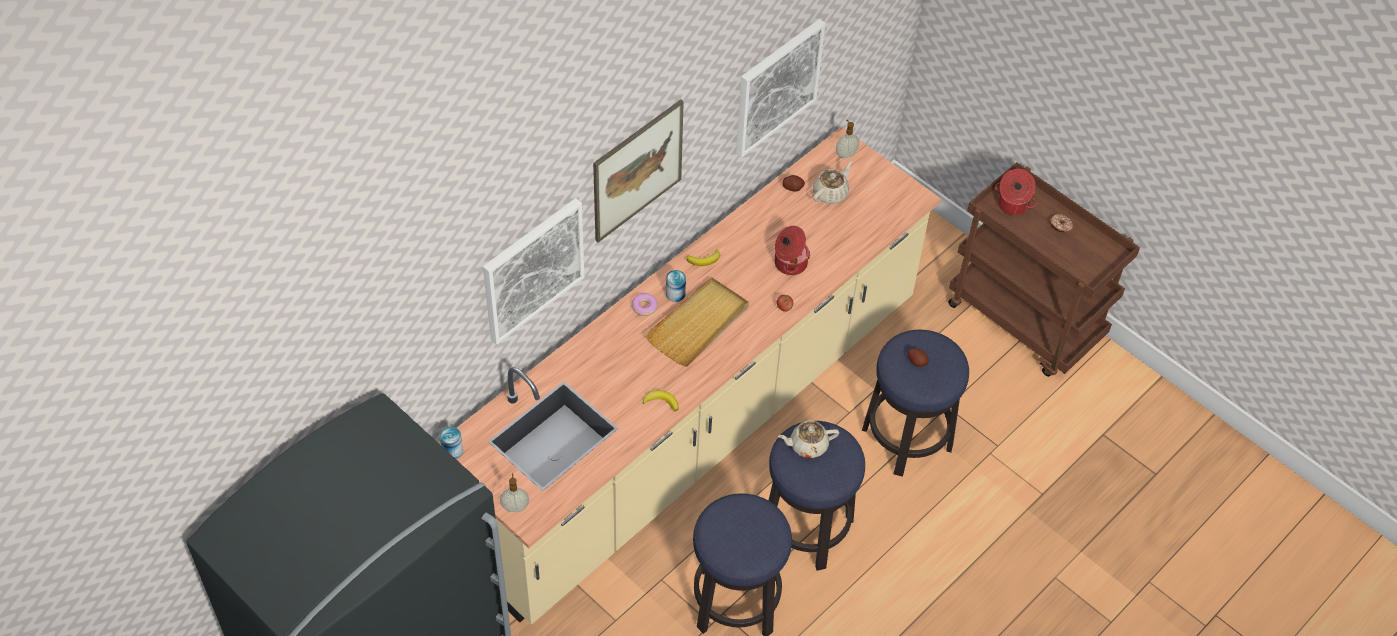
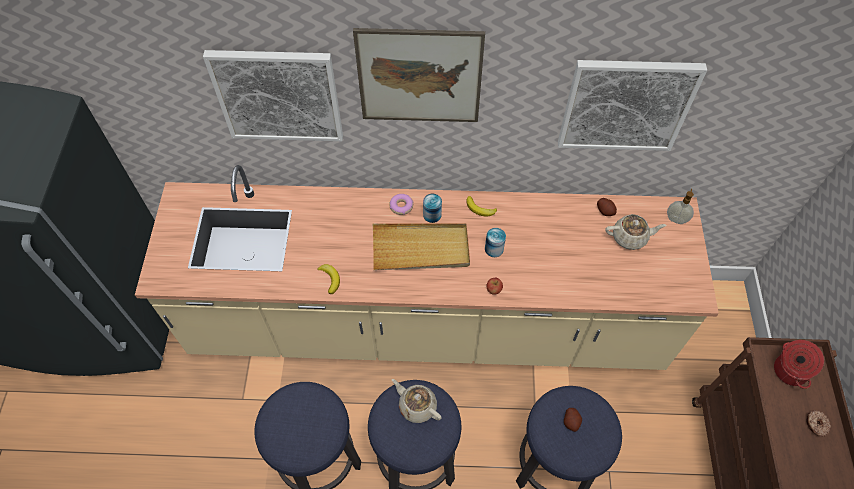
camera: 50 degrees right, 5 degrees up
can [440,427,463,459] -> can moved to [485,228,506,257]
soap dispenser [500,473,529,512] -> none
cooking pot [775,226,810,275] -> none

